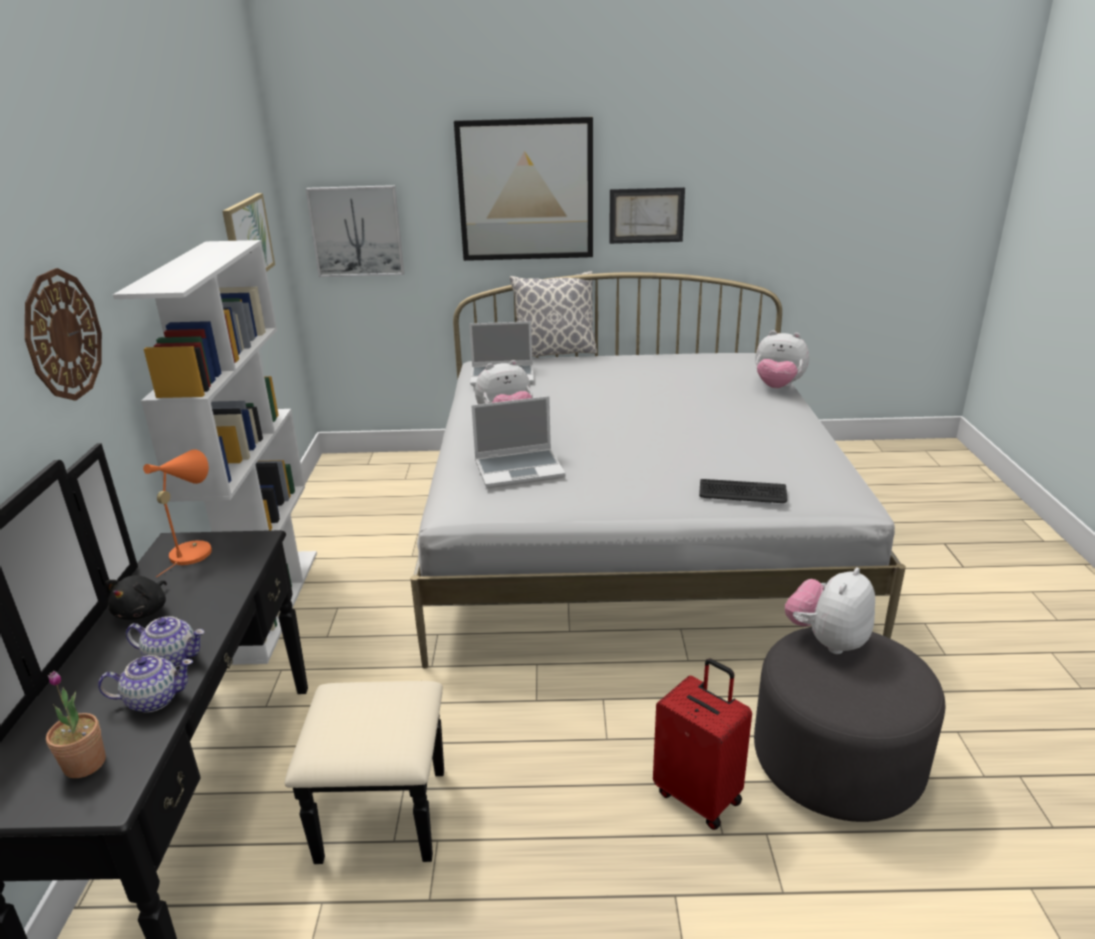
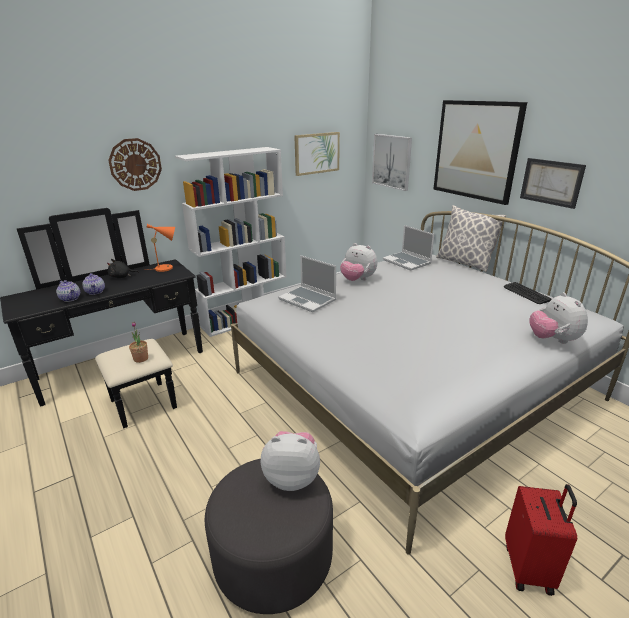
camera: 55 degrees right, 0 degrees up
potted plant [46,671,106,778] -> potted plant moved to [129,322,148,363]
red suitcase [653,658,752,830] -> red suitcase moved to [505,484,577,596]
keyboard [699,479,787,503] -> keyboard moved to [504,282,551,304]

